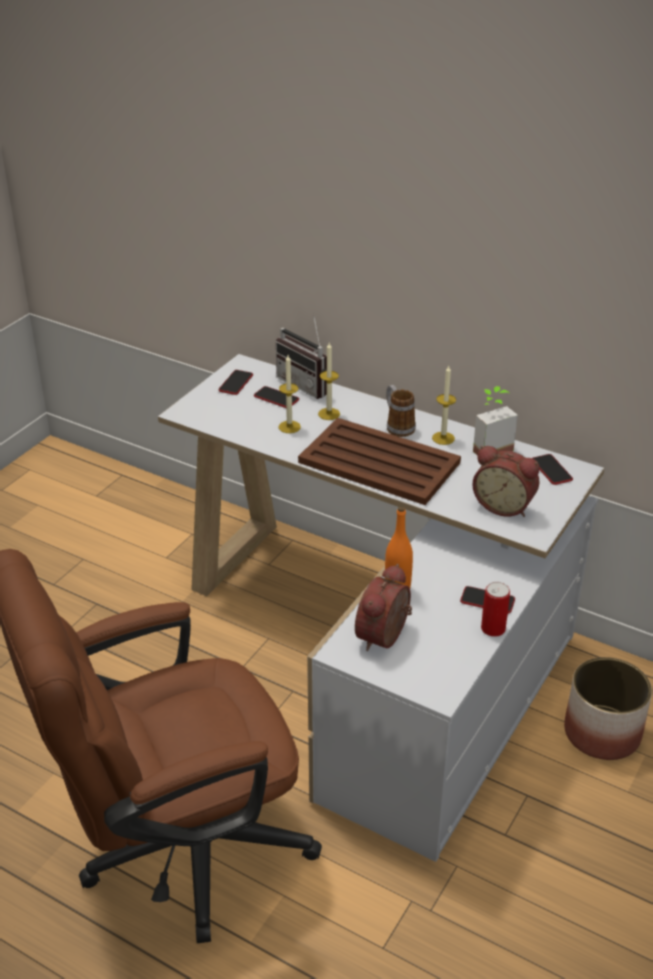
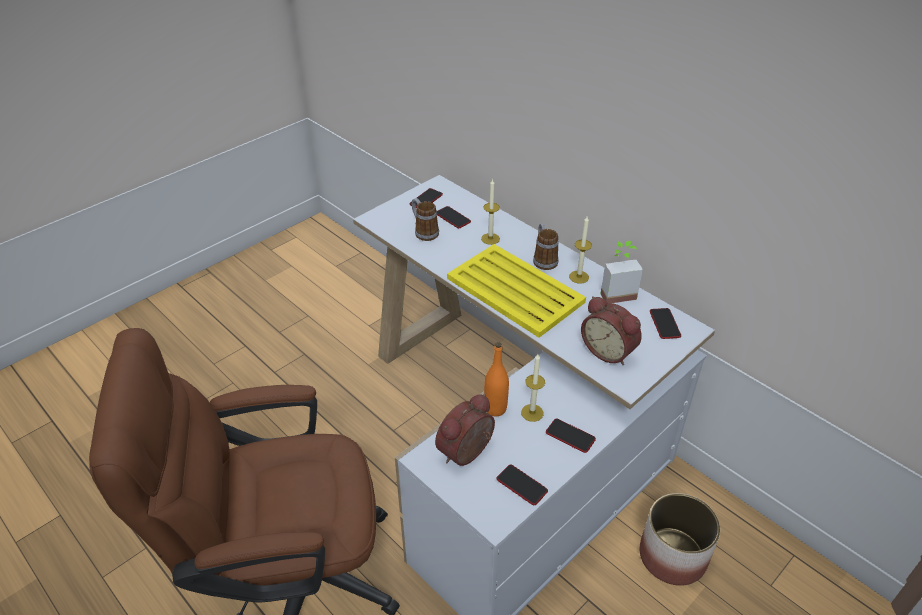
camera: 15 degrees right, 5 degrees up
radio [276,314,327,399] -> none
candle [278,355,301,433] -> candle moved to [521,354,545,422]
brown tray [298,418,461,505] -> yellow tray [447,244,586,338]
can [481,582,510,637] -> none
none -> mug [412,198,439,241]
none -> phone [496,465,548,505]

